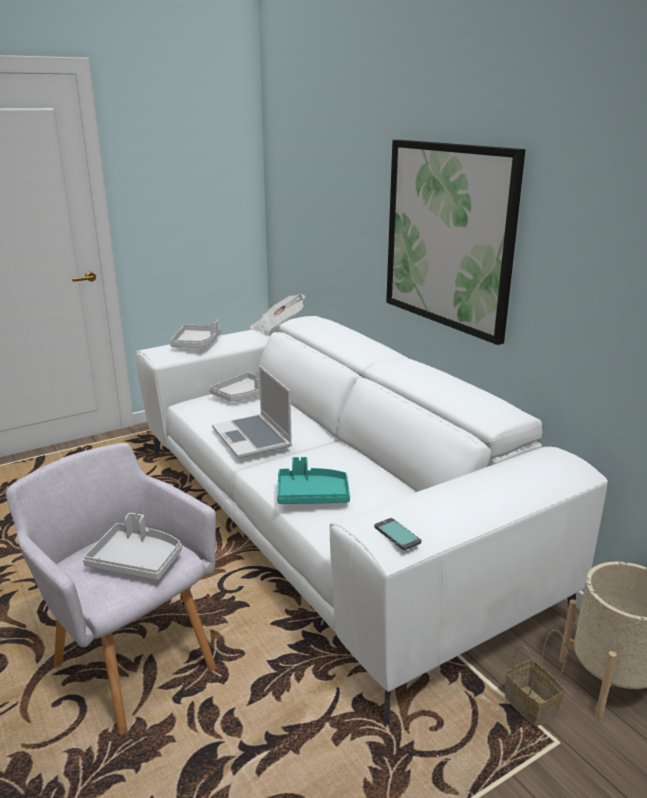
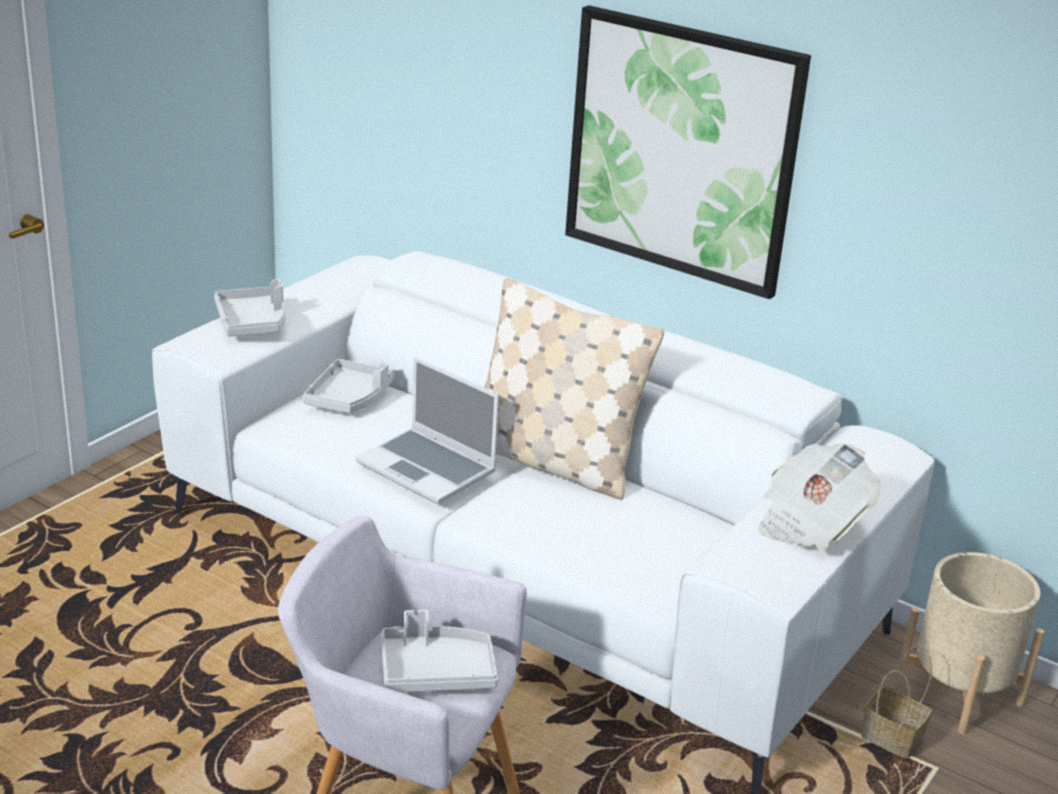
camera: 25 degrees left, 5 degrees up
newspaper [250,294,306,332] -> newspaper moved to [758,444,881,550]
turquoise tray [277,457,350,504] -> none
phone [375,518,421,550] -> none
none -> beige pillow [484,278,664,500]

